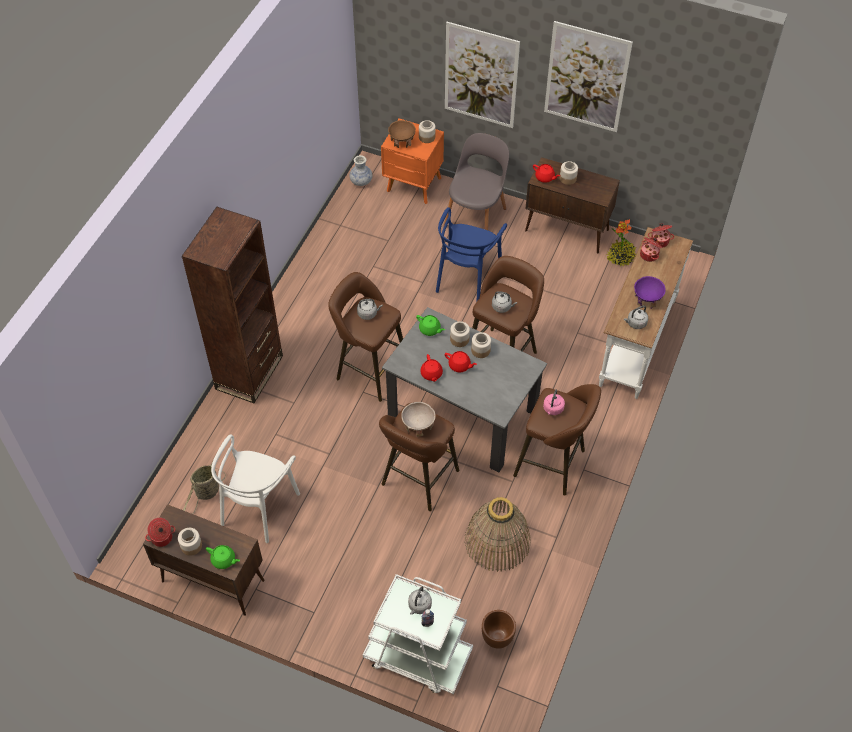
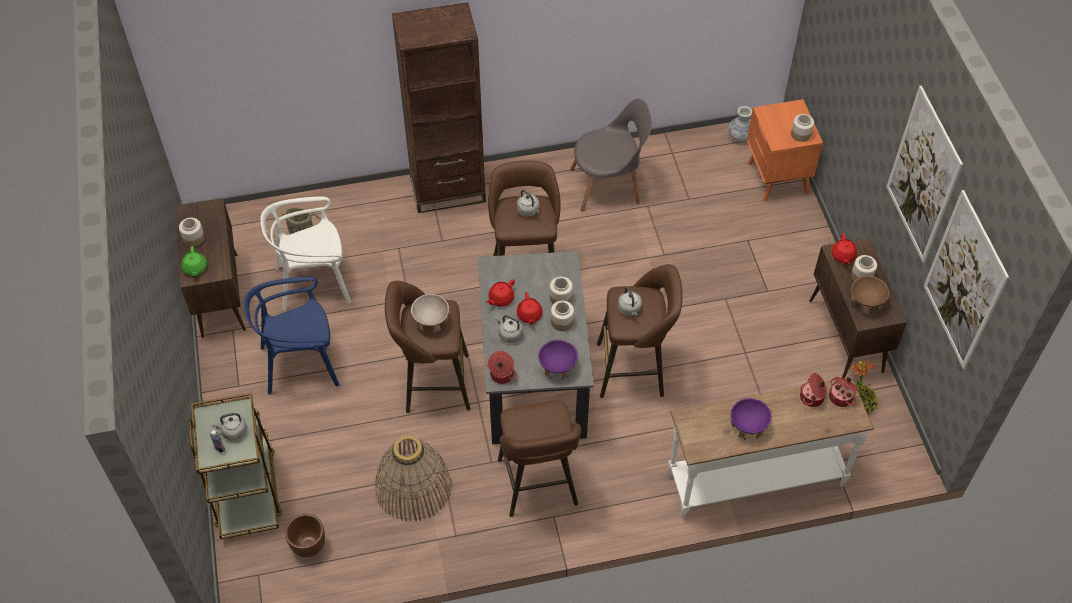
camera: 55 degrees right, 0 degrees up
cooking pot [145,518,175,547] -> cooking pot moved to [487,351,517,384]
white cart [363,574,473,694] -> brown cart [189,393,282,539]
brown bowl [388,120,416,148] -> brown bowl moved to [851,276,890,315]
green teapot [416,315,445,336] -> none
blue chair [436,207,507,302] -> blue chair moved to [244,277,340,394]
grey chair [443,133,509,230] -> grey chair moved to [570,99,652,211]
picture [445,22,520,128] -> picture moved to [924,190,1009,369]
pink kettle [543,389,565,415] -> none
grey kettle [624,306,648,329] -> grey kettle moved to [495,315,523,343]
none -> purple bowl [538,340,578,380]

